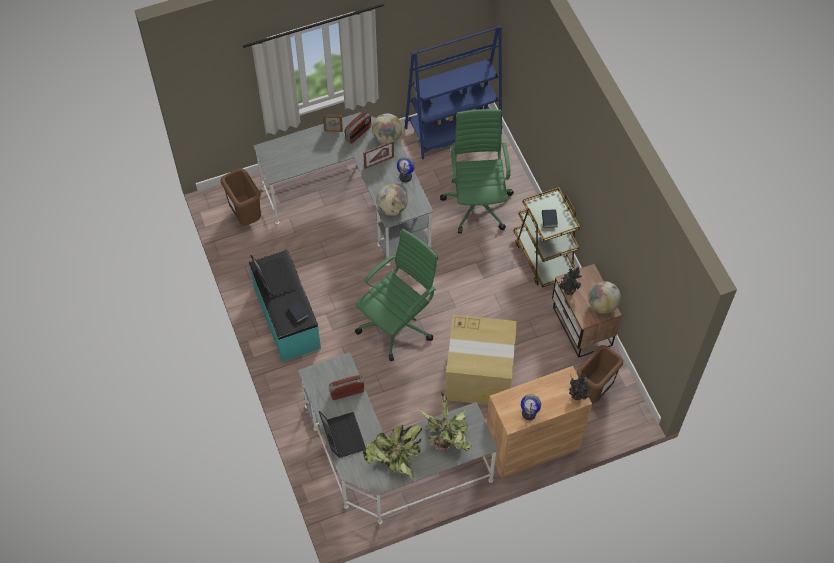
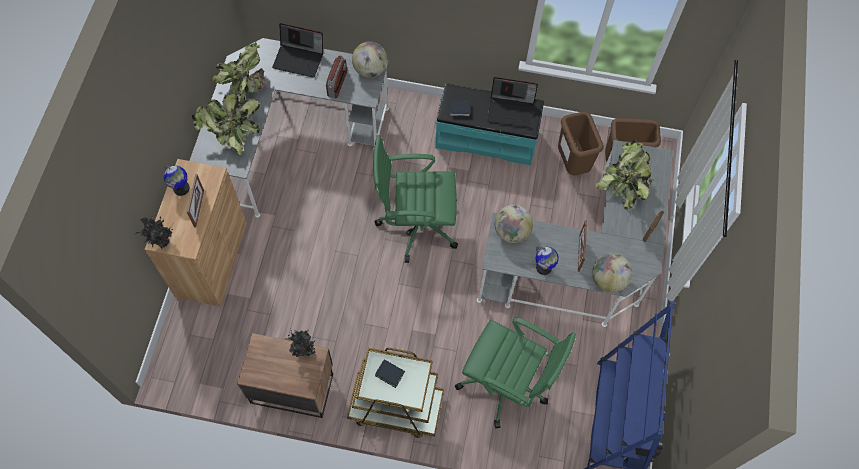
camera: 120 degrees right, 5 degrees up
radio [345,111,371,144] -> none
green office chair [355,228,438,361] -> green office chair turned 105 degrees clockwise [373,135,458,263]
cardboard box [445,315,517,405] -> none
brown trash can [577,345,623,404] -> brown trash can moved to [558,111,604,175]
globe [588,281,621,314] -> globe moved to [352,42,387,78]
none -> picture frame [187,174,204,228]
none -> potted plant [595,140,653,210]

